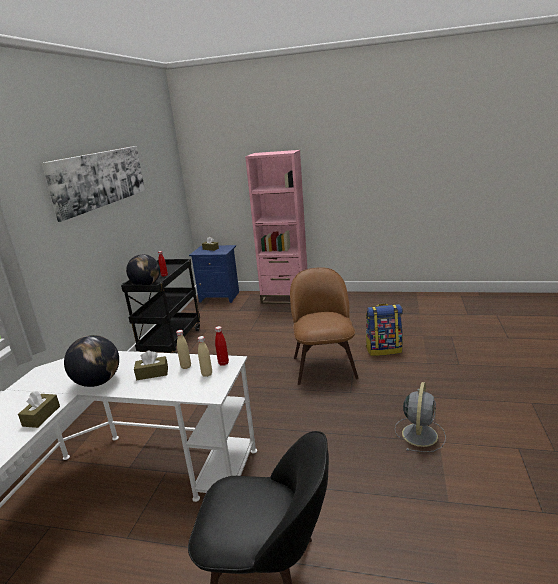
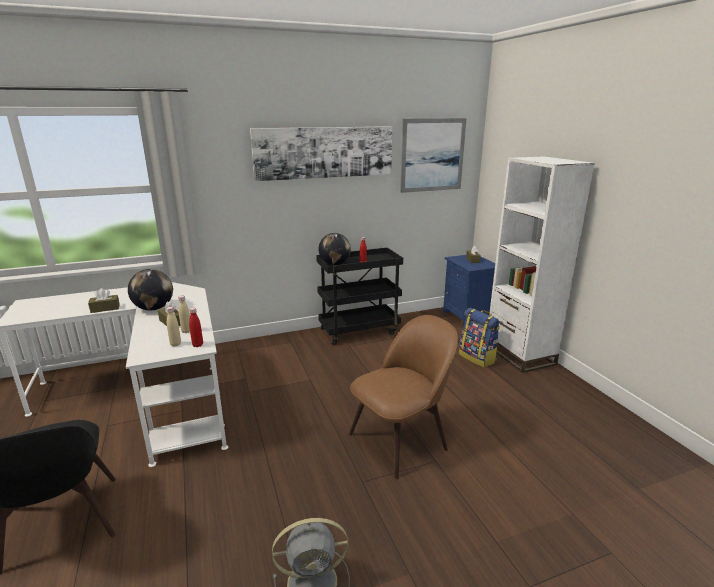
camera: 55 degrees right, 0 degrees up
pink bookcase [245,150,307,304] -> white bookcase [490,156,595,373]
backpack [366,304,403,356] -> backpack moved to [459,308,500,367]
none -> picture [400,118,466,193]

